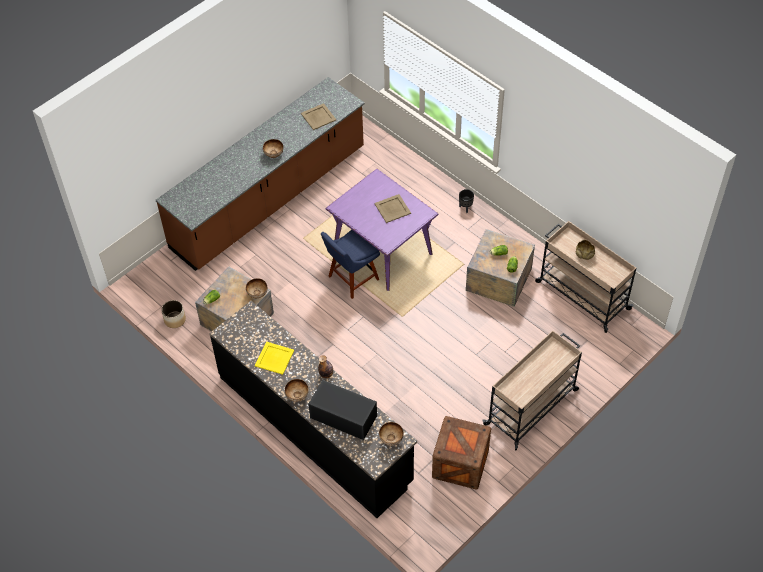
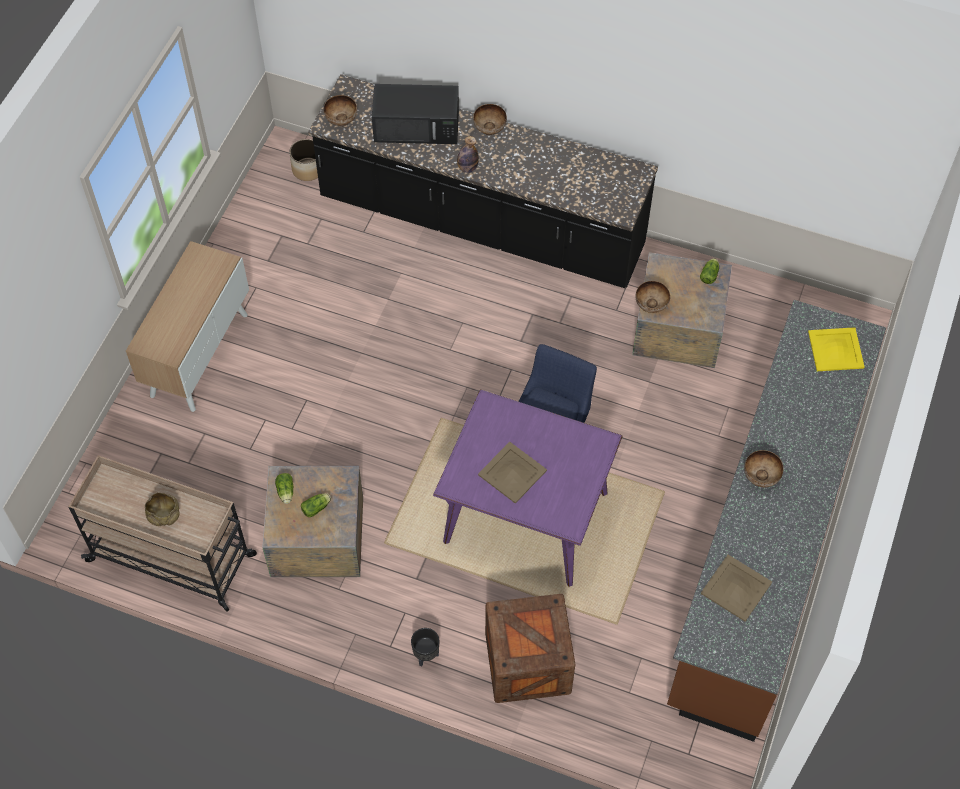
camera: 155 degrees right, 5 degrees up
planter [161,300,186,328] -> planter moved to [289,139,318,181]
yellow tray [255,342,294,375] -> yellow tray moved to [808,327,865,371]
crate [432,416,491,490] -> crate moved to [485,594,575,703]
beige cart [482,330,582,450] -> cabinet [126,241,249,412]

